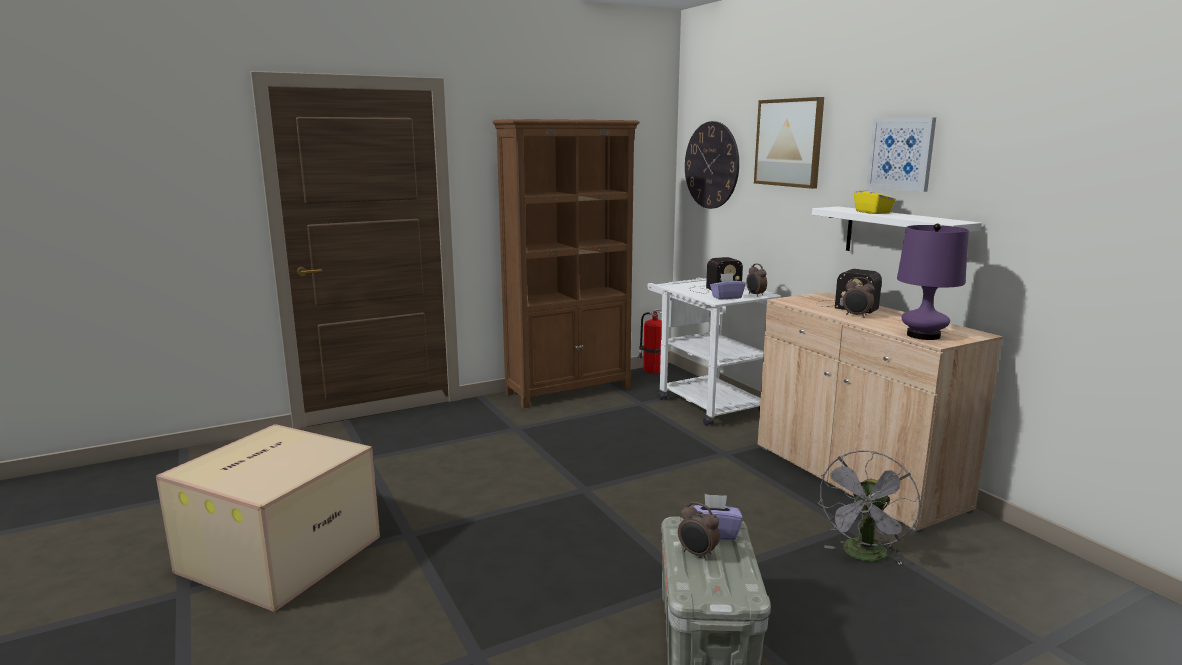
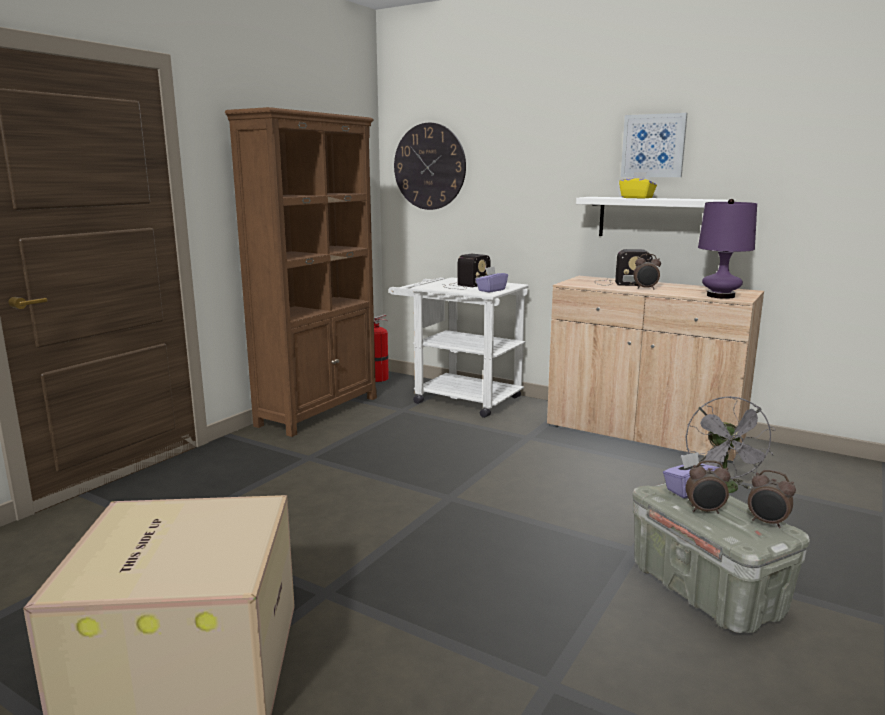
camera: 30 degrees left, 0 degrees up
alarm clock [746,263,767,297] -> alarm clock moved to [748,470,796,528]
picture [754,97,824,189] -> none

